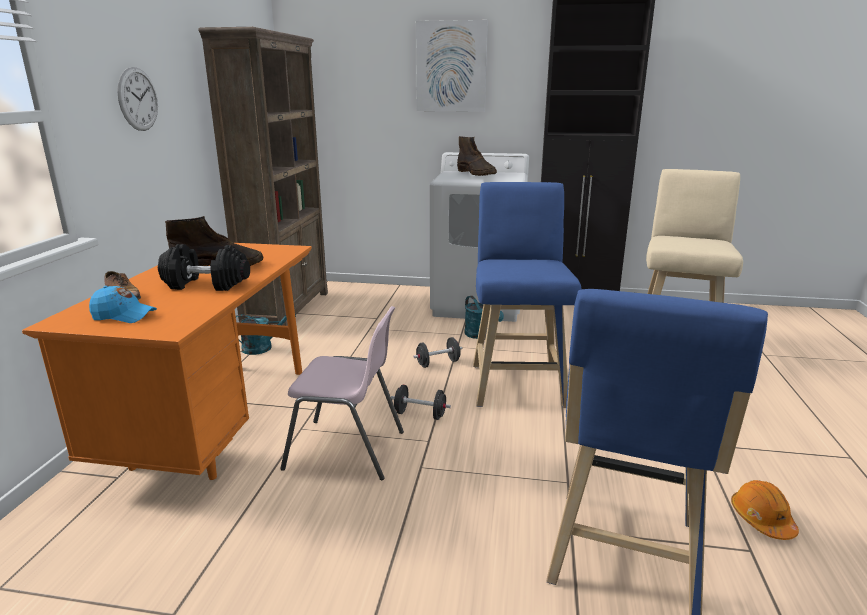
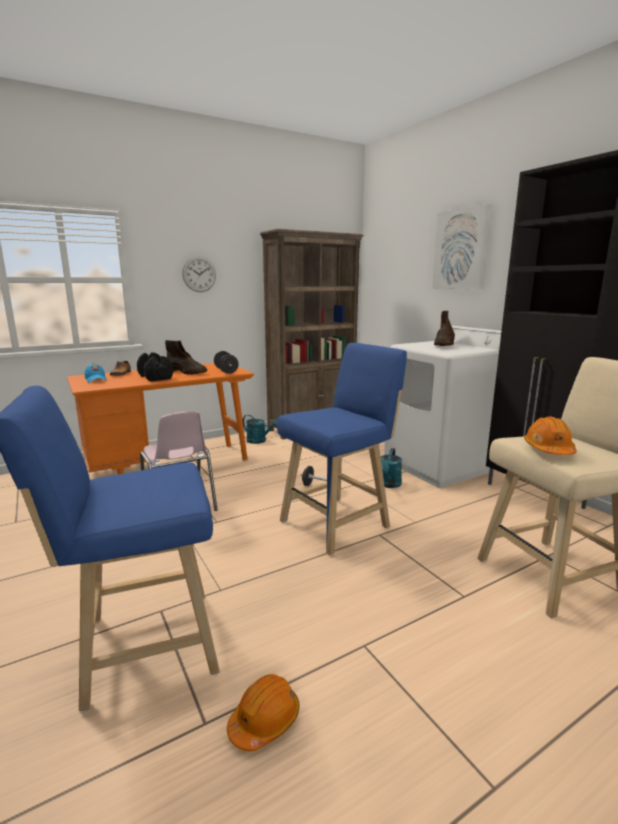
camera: 50 degrees right, 5 degrees down
black dumbbell [391,385,451,420] -> black dumbbell moved to [214,351,239,374]
none -> orange hard hat [524,416,577,455]

